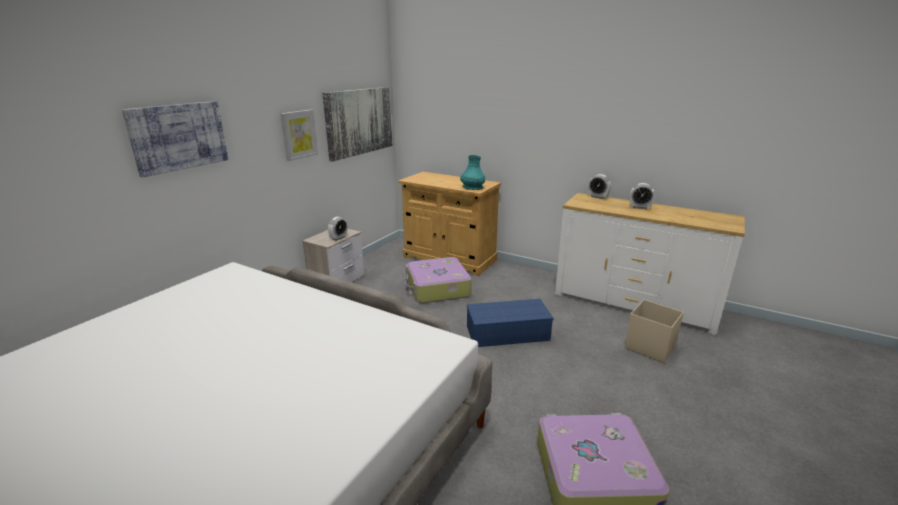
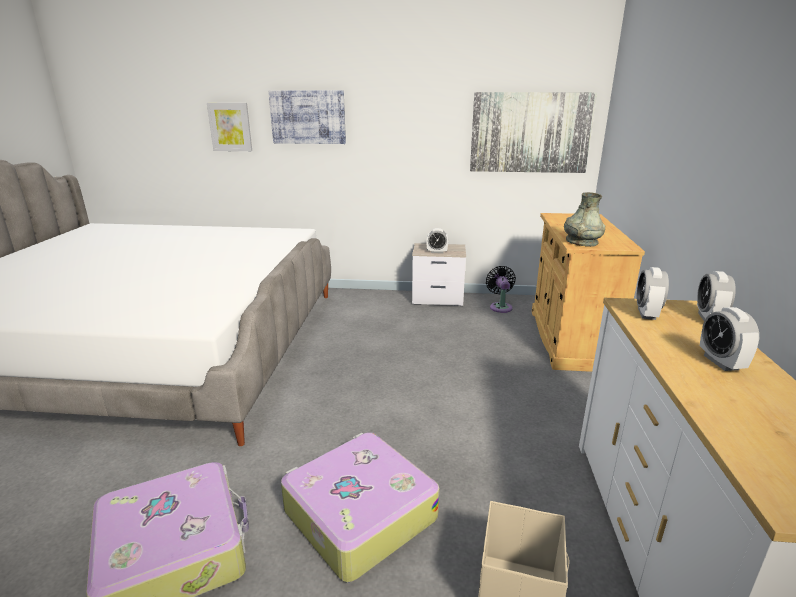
camera: 65 degrees right, 0 degrees up
picture [281,110,318,161] -> picture moved to [207,103,252,151]
suitcase [405,257,472,303] -> suitcase moved to [281,432,439,582]
turquoise vase [460,155,485,190] -> grey vase [564,192,605,247]
blue storage box [467,299,554,347] -> none
none -> black fan [486,266,516,313]
none -> alarm clock [637,267,669,320]

